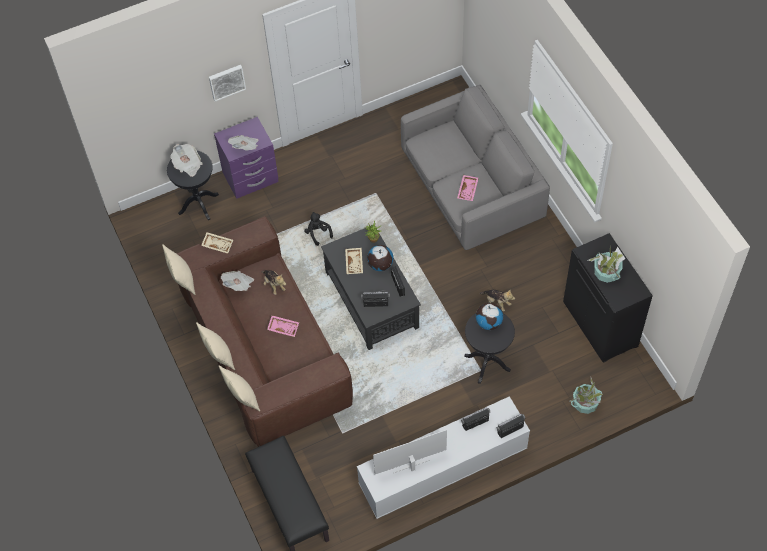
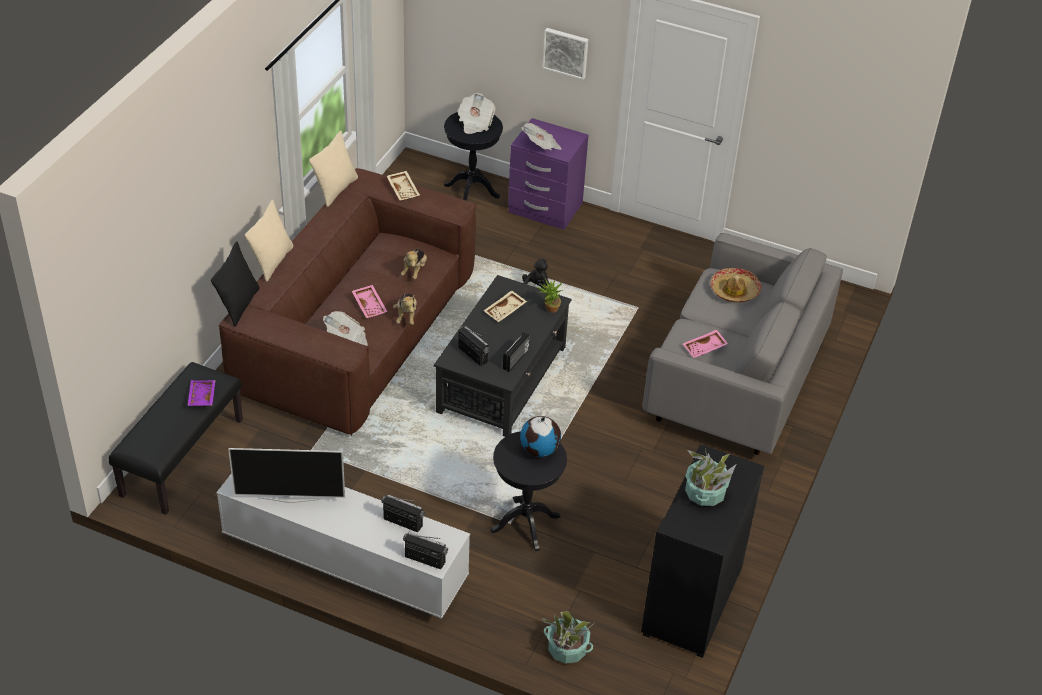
camera: 45 degrees right, 15 degrees down
beige pillow [219,365,260,411] -> black pillow [211,241,260,326]
newspaper [221,271,254,291] -> newspaper moved to [323,311,368,346]
globe [367,245,394,271] -> none
television [373,430,447,474] -> television turned 150 degrees clockwise [228,448,345,503]
plush toy [480,290,515,311] -> plush toy moved to [393,293,417,325]
none -> purple tray [187,380,215,406]
none -> hat [711,268,762,302]

